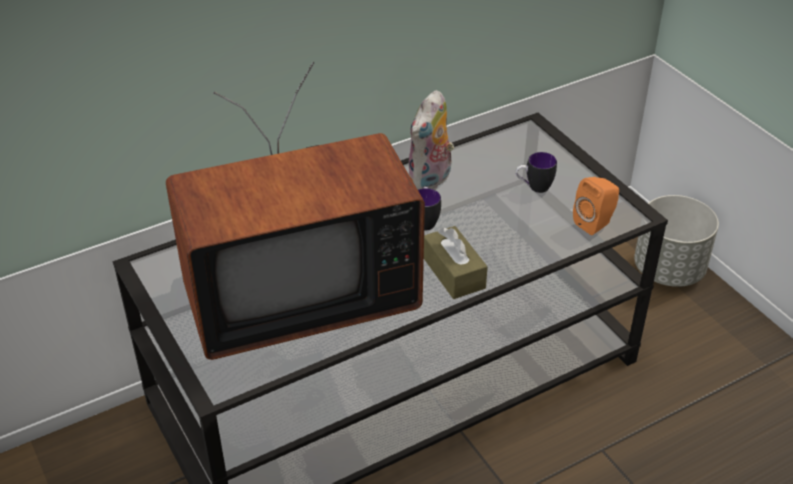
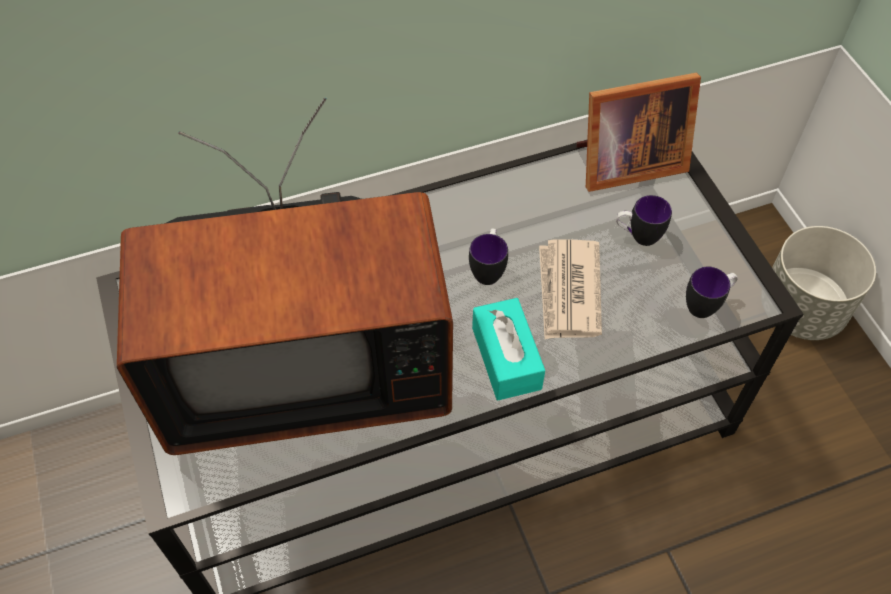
camera: 10 degrees right, 15 degrees up
plush toy [409,90,454,190] -> none
brown tissue box [424,226,488,299] -> turquoise tissue box [472,298,545,400]
orange speaker [573,177,619,235] -> mug [686,266,738,318]
none -> newspaper [539,239,602,339]
none -> picture frame [576,73,701,192]

